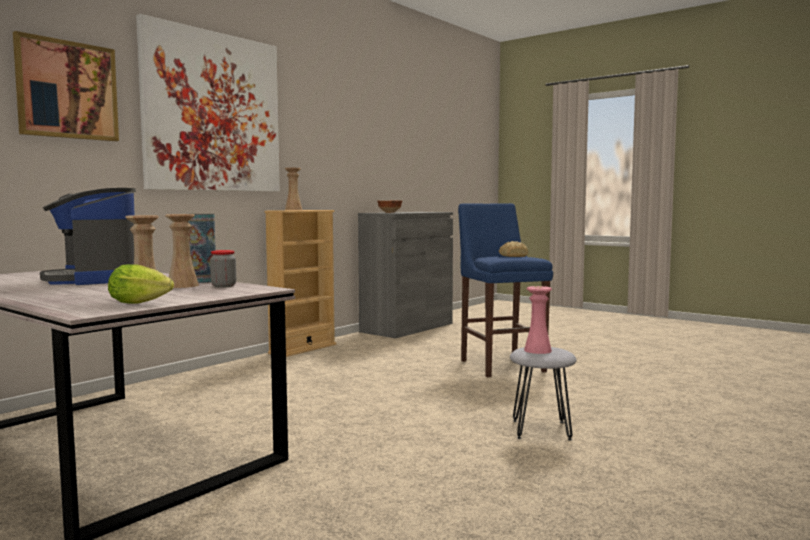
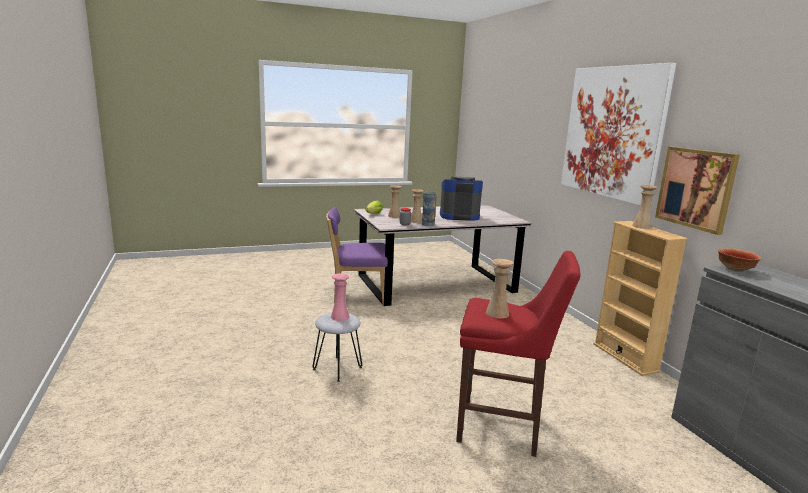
camera: 120 degrees right, 10 degrees up
picture [13,31,119,141] -> picture moved to [655,147,740,235]
blue stool [458,203,553,377] -> red stool [456,251,581,457]
bread [499,241,528,257] -> beige vase [486,259,514,318]
none -> purple chair [326,207,388,305]

